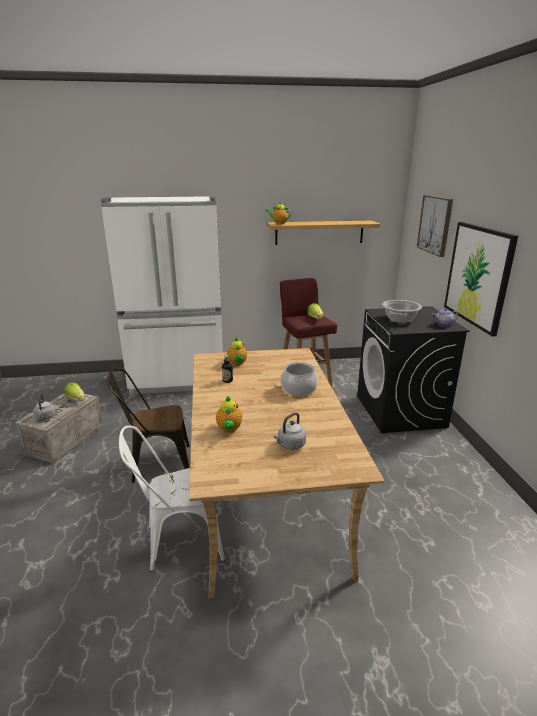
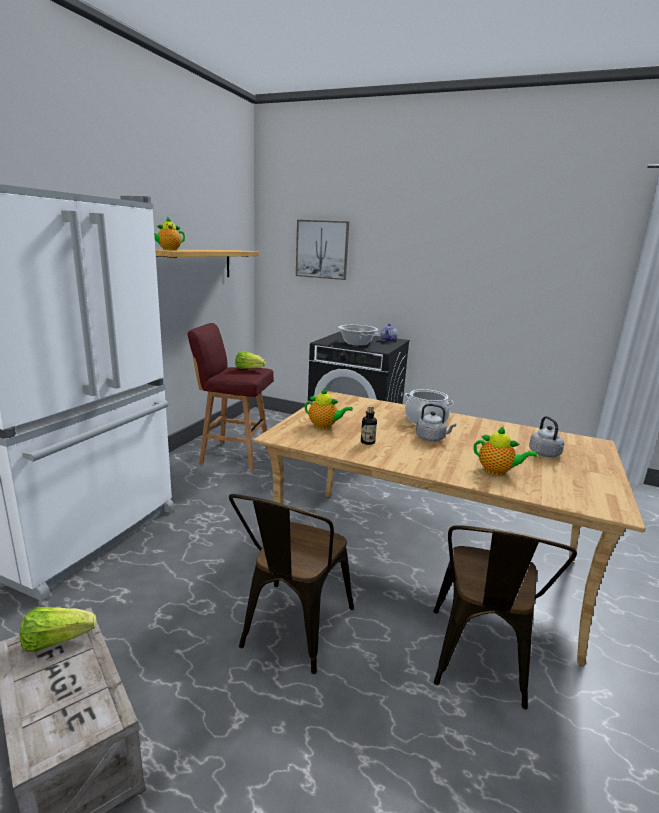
camera: 60 degrees left, 5 degrees down
grey kettle [33,394,56,420] -> grey kettle moved to [416,404,456,441]
white chair [119,426,225,572] -> brown chair [433,525,577,710]
picture [444,222,518,336] -> none

